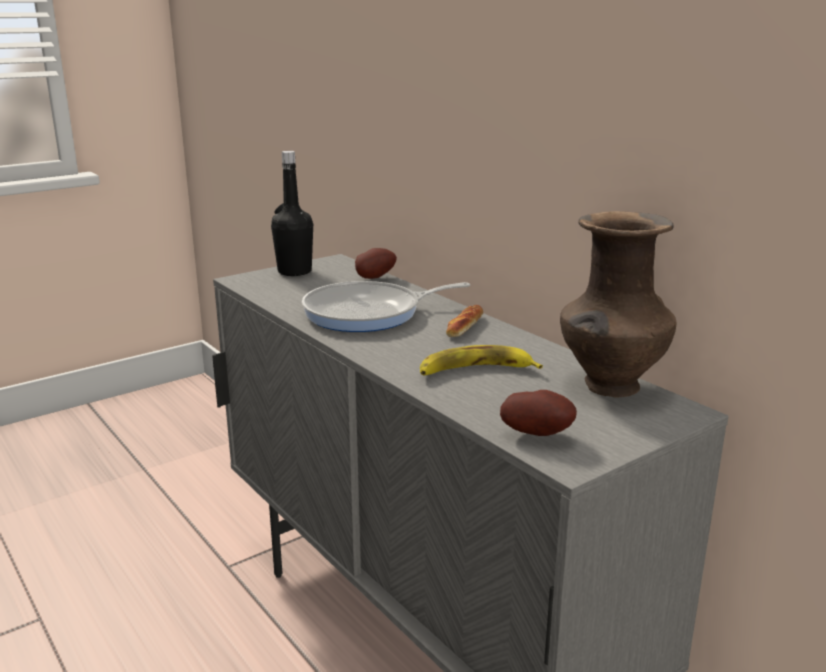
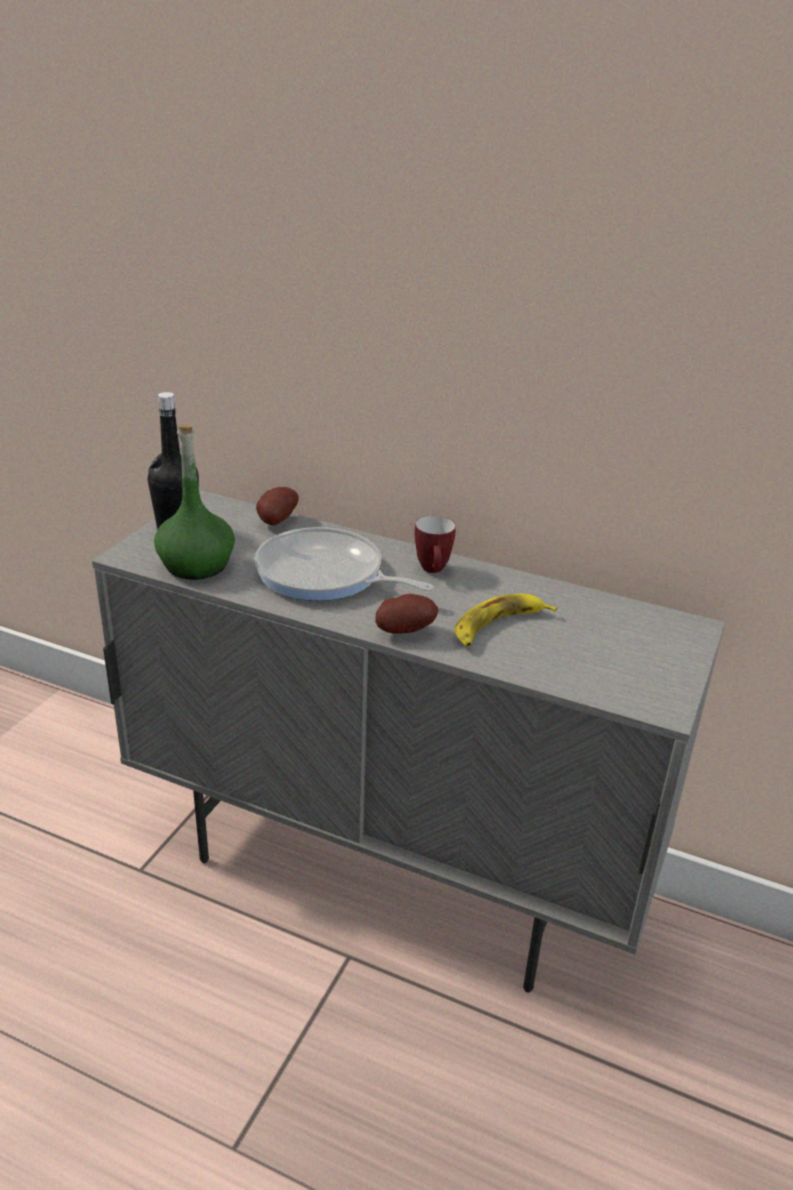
camera: 30 degrees left, 10 degrees up
frying pan [302,281,470,332] -> frying pan turned 75 degrees clockwise [255,527,434,601]
bread [446,305,483,337] -> mug [415,516,456,573]
potato [500,390,577,436] -> potato moved to [375,594,438,633]
brown vase [560,211,677,397] -> none
none -> green bottle [154,425,235,580]

